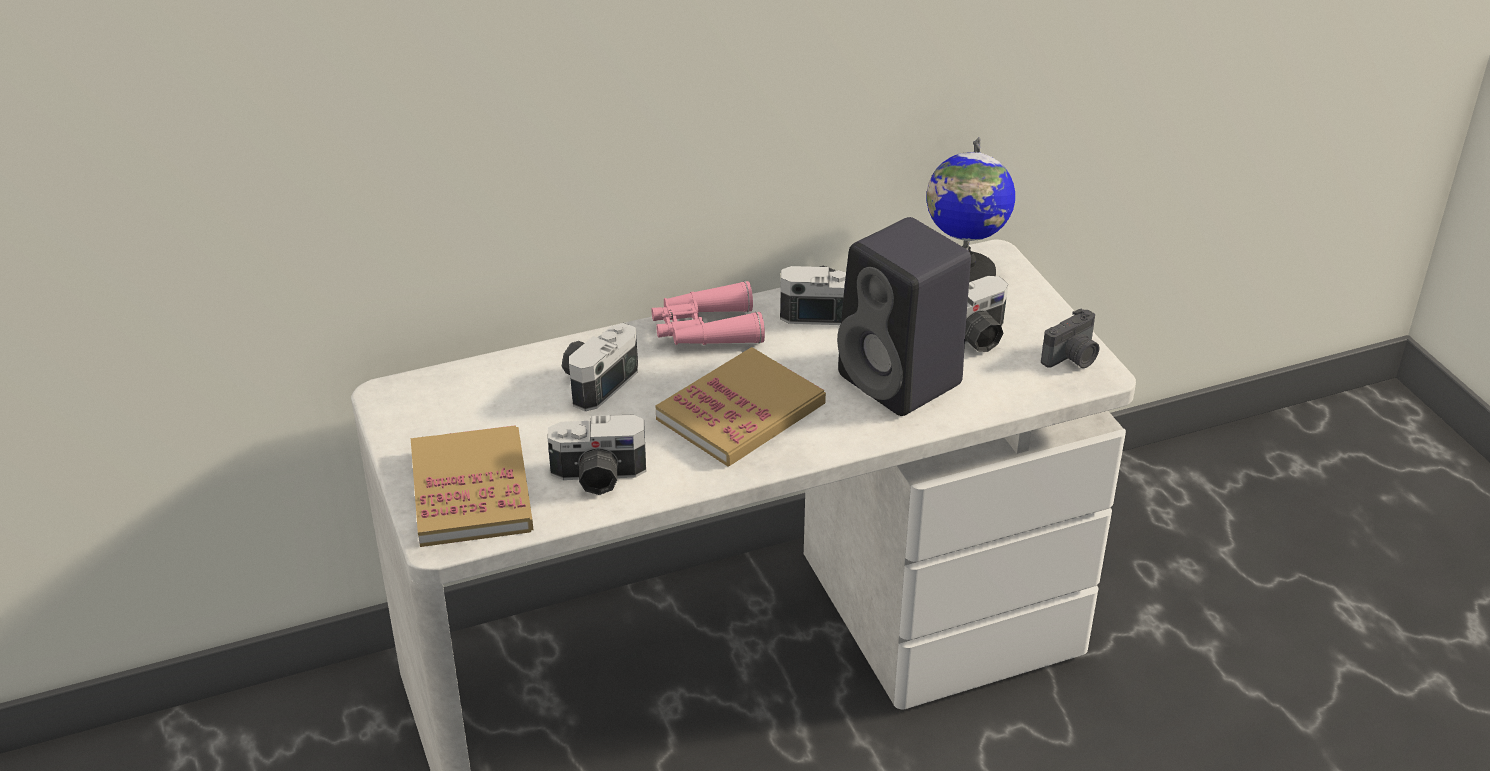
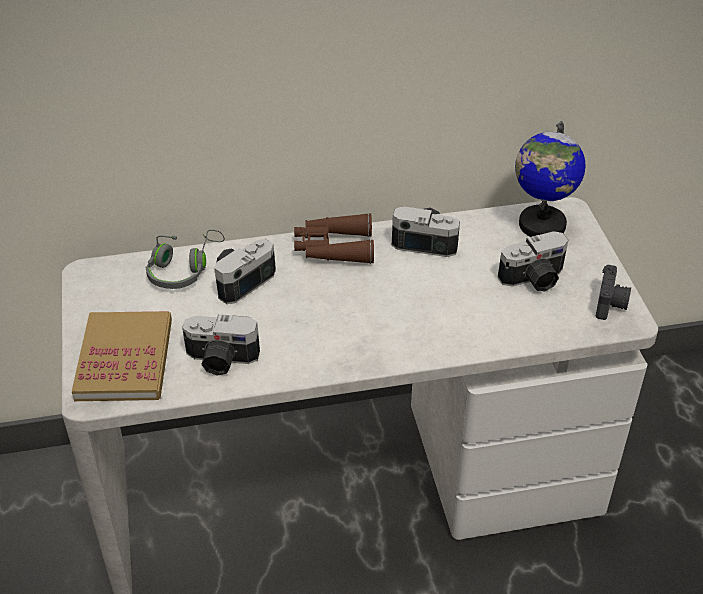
camera: 10 degrees right, 5 degrees up
pink binoculars [652,281,765,345] -> brown binoculars [294,213,374,264]
book [656,347,826,467] -> none
black speaker [837,217,971,416] -> none
camera [1041,308,1099,368] -> camera turned 45 degrees counterclockwise [596,265,631,320]
none -> grey headphones [146,230,225,289]

